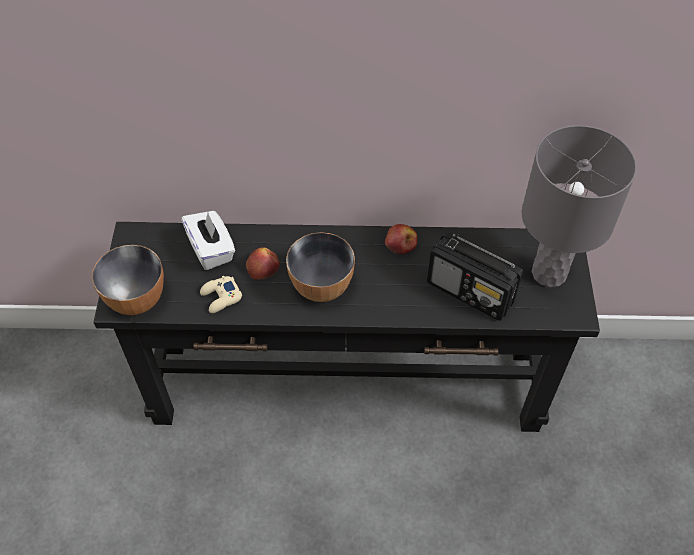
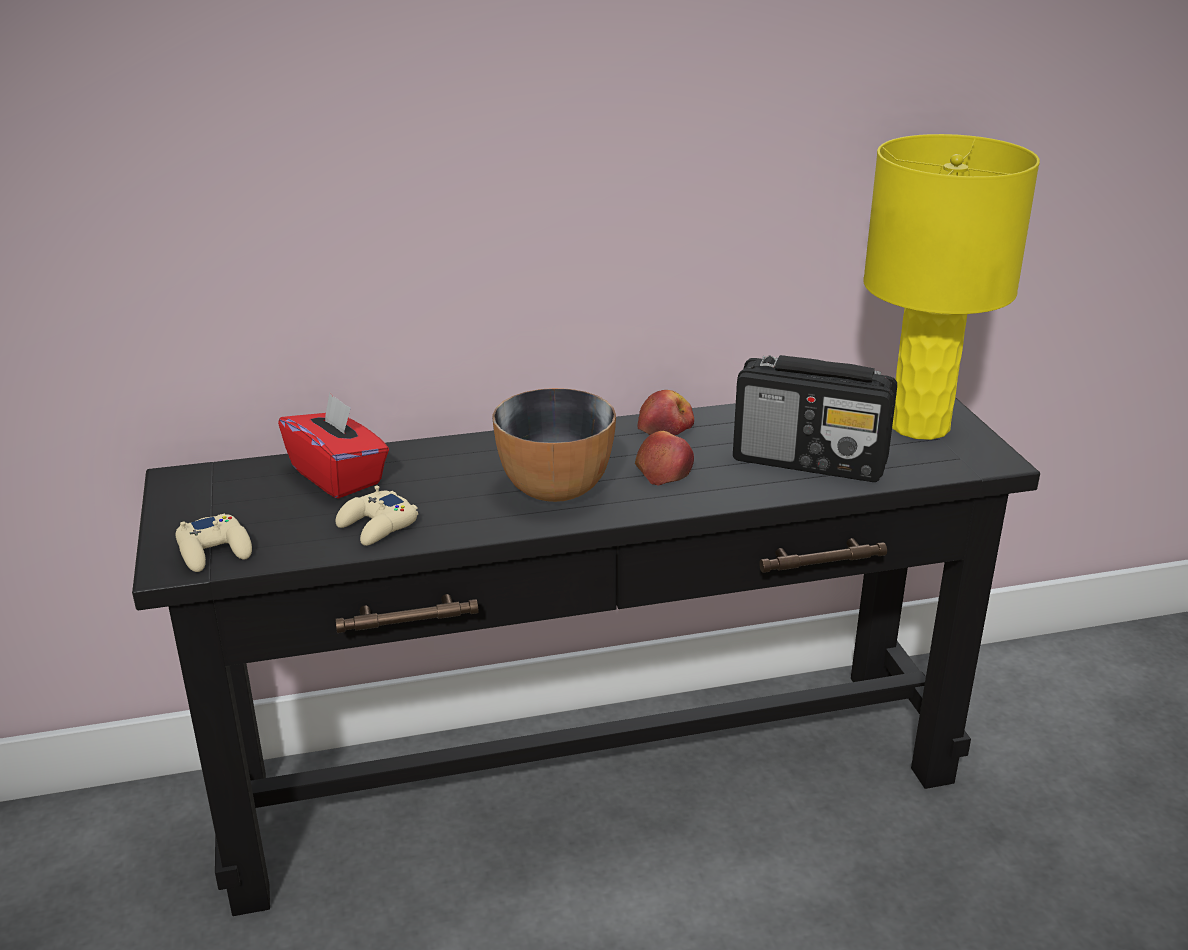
camera: 15 degrees left, 25 degrees down
bowl [92,245,164,315] -> beige game controller [176,513,252,572]
white tissue box [181,211,235,270] -> red tissue box [278,393,389,499]
apple [246,247,280,280] -> apple moved to [635,431,694,486]
grey table lamp [522,125,637,288] -> yellow table lamp [863,134,1040,440]

